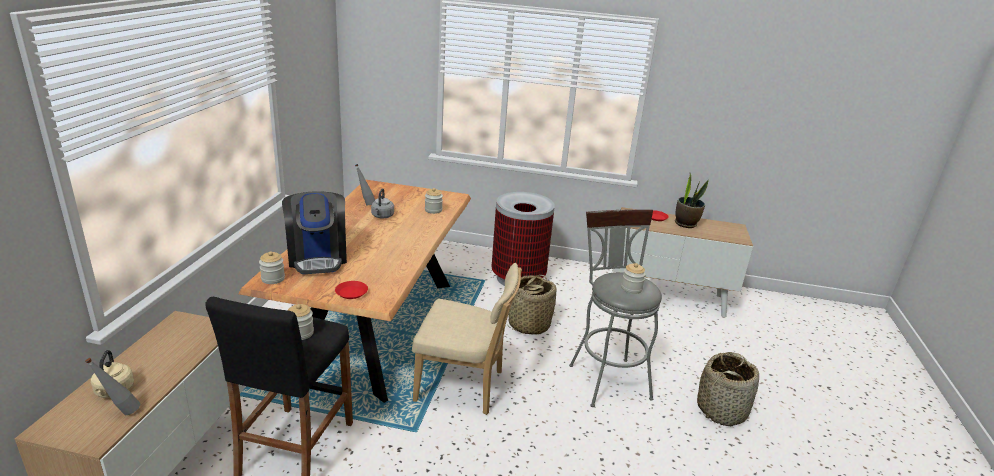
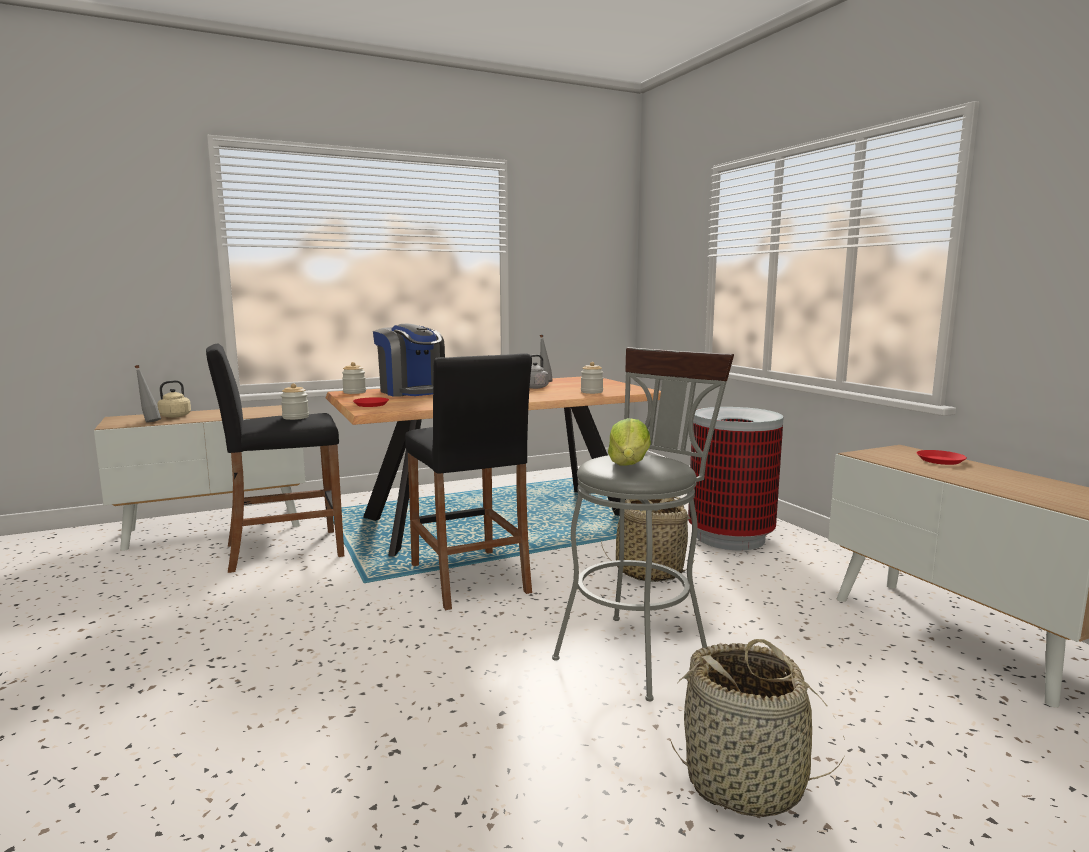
camera: 55 degrees right, 15 degrees down
coffee machine [282,191,347,274] -> coffee machine turned 75 degrees counterclockwise [373,324,445,397]
beige chair [412,263,522,415] -> black stool [405,353,532,610]
jar [621,263,646,294] -> lettuce [608,418,651,465]
potted plant [675,173,709,228] -> none

